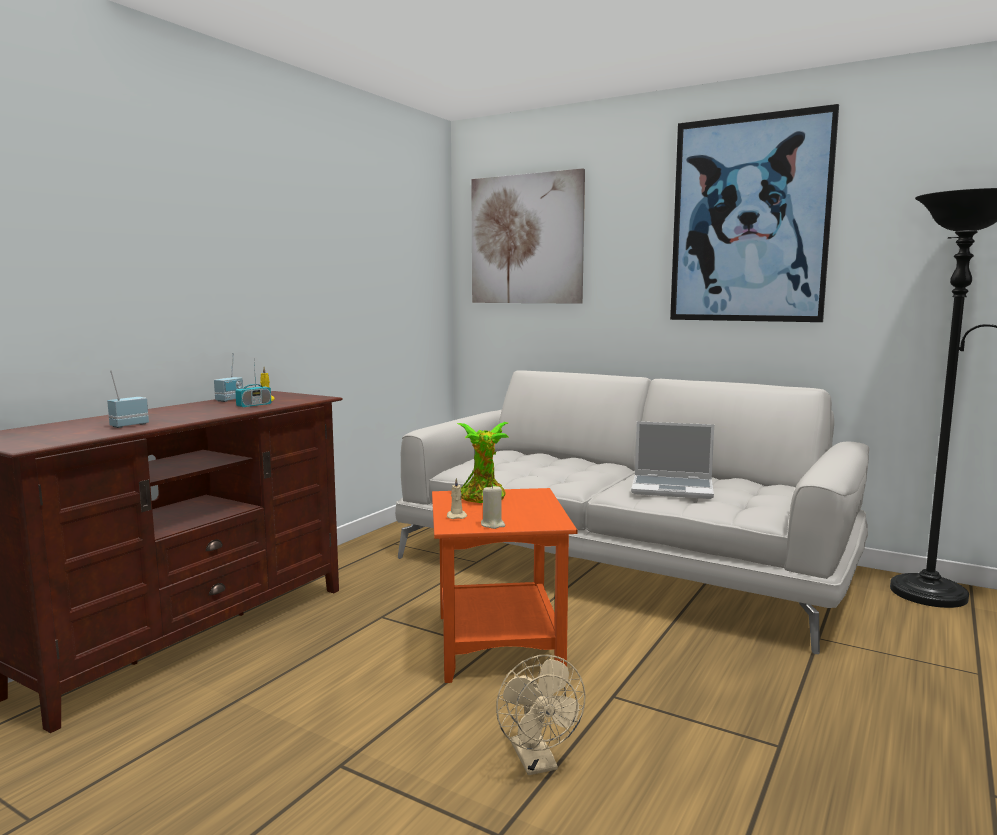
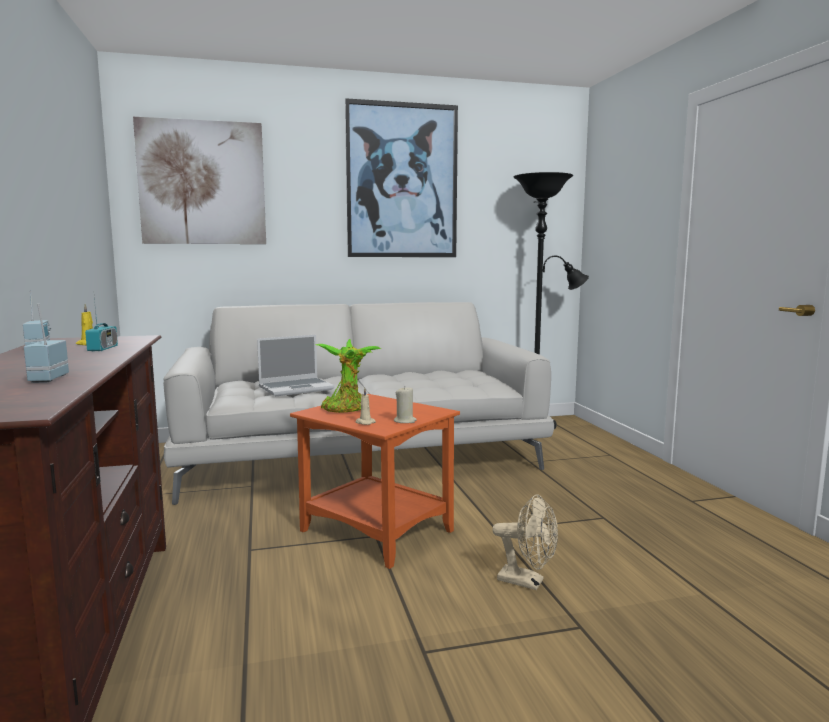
camera: 45 degrees left, 0 degrees up
laptop [631,421,714,499] -> laptop moved to [257,335,334,396]

